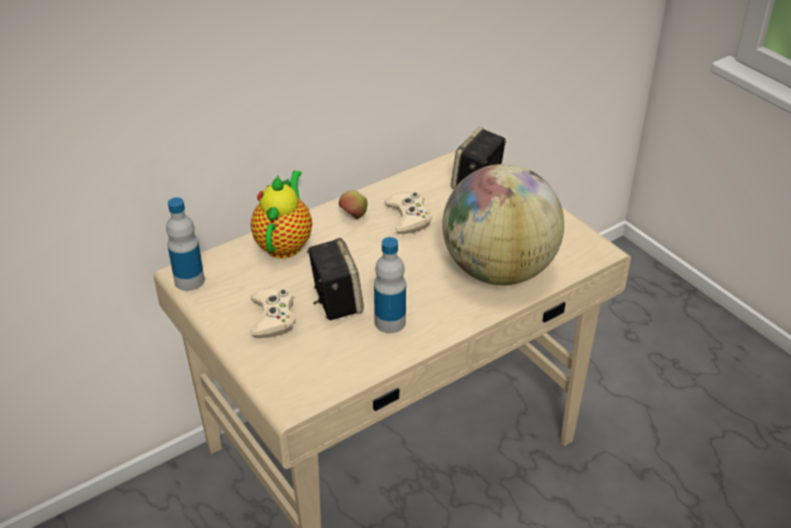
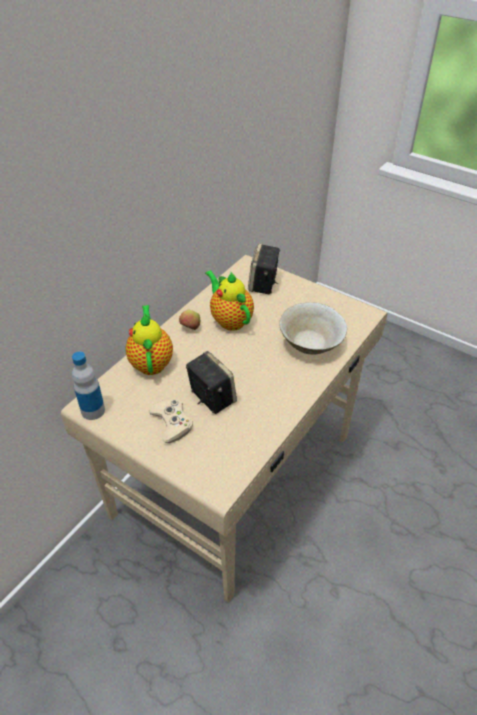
camera: 20 degrees left, 5 degrees up
bottle [374,237,406,333] -> none
beige game controller [385,192,432,234] -> teapot [205,270,254,331]
globe [442,164,564,285] -> beige bowl [279,303,347,354]

